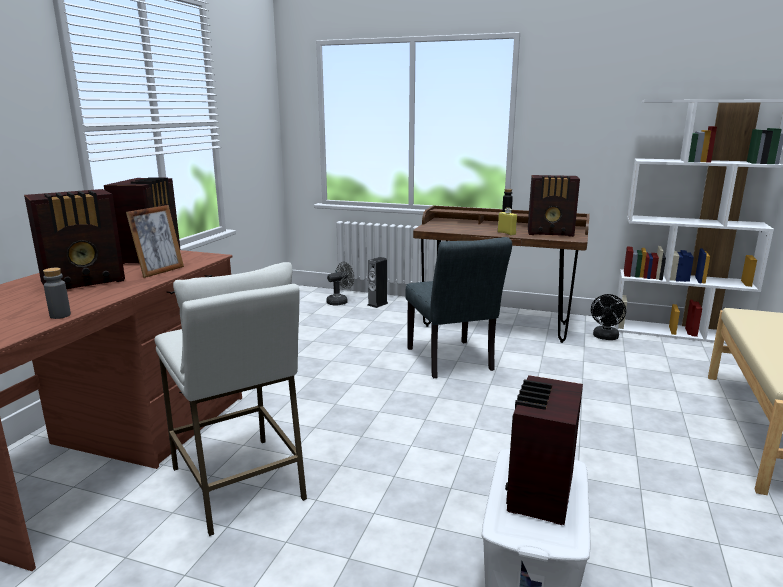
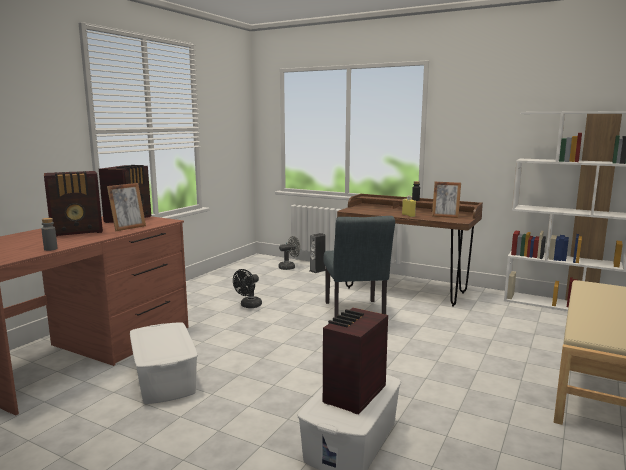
camera: 10 degrees right, 5 degrees down
white stool [154,262,307,536] -> white storage box [130,322,198,404]
radio [528,175,580,237] -> picture frame [432,182,461,218]
black fan [591,294,626,340] -> black fan moved to [233,269,262,308]

